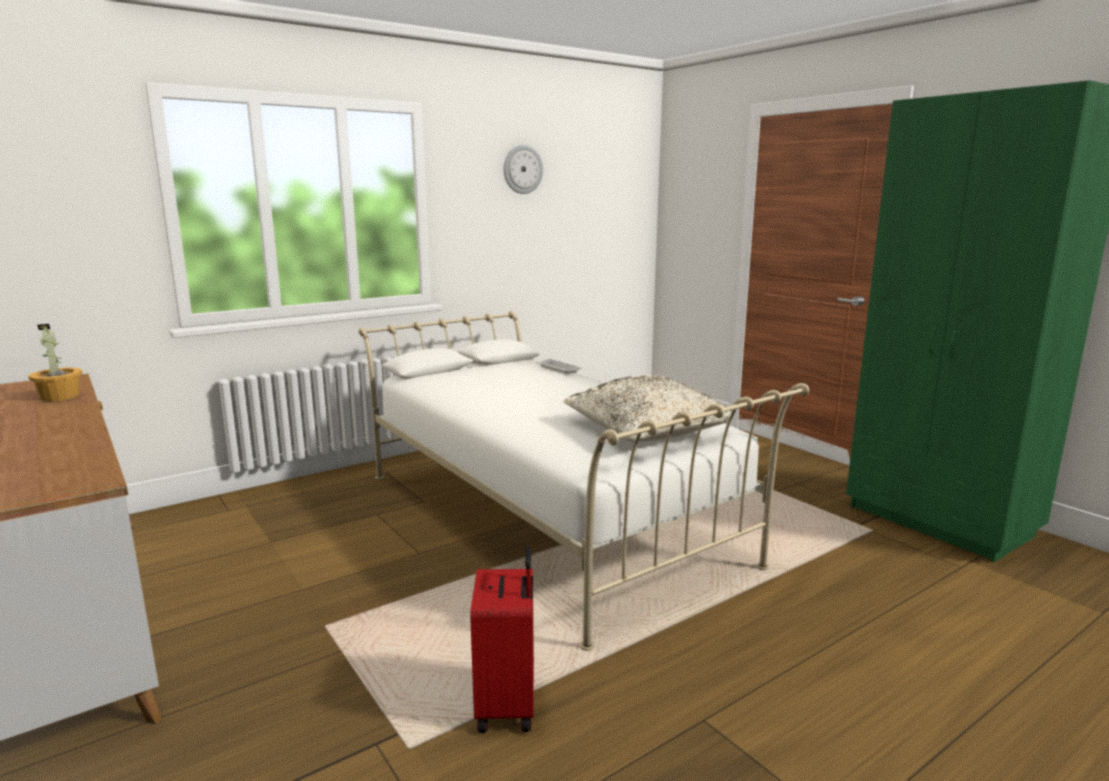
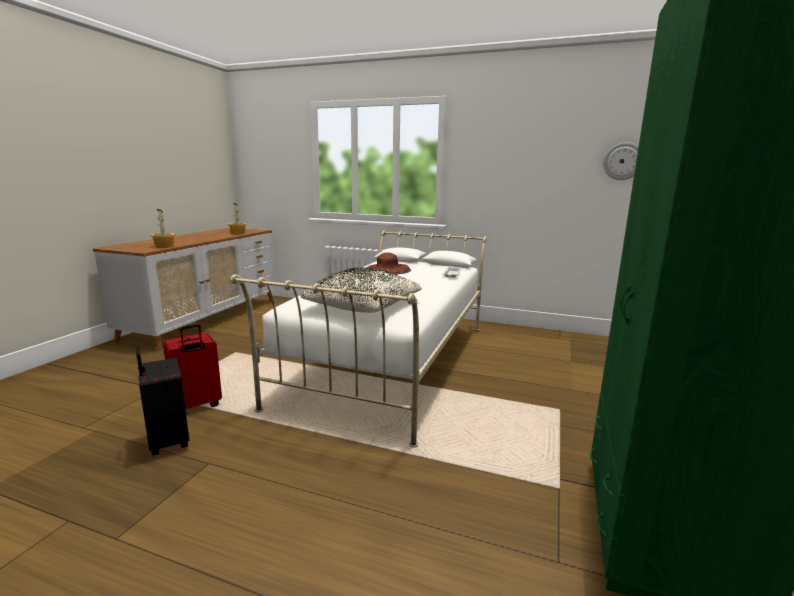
camera: 55 degrees right, 0 degrees up
wall clock [504,145,543,194] -> wall clock moved to [603,142,638,180]
none -> black suitcase [136,346,189,456]
none -> potted plant [151,209,176,248]
none -> brown hat [367,253,411,274]

